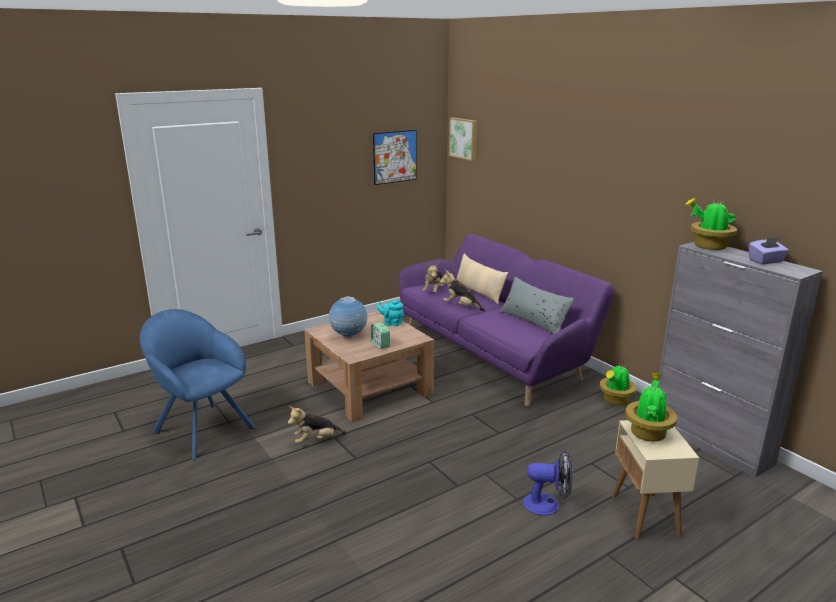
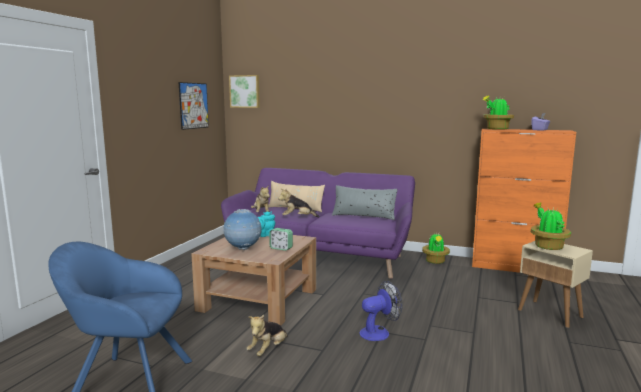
camera: 35 degrees left, 10 degrees down
fan [523,450,573,516] -> fan moved to [359,281,403,341]
grey cabinet [658,242,823,478] -> orange cabinet [472,129,576,273]

